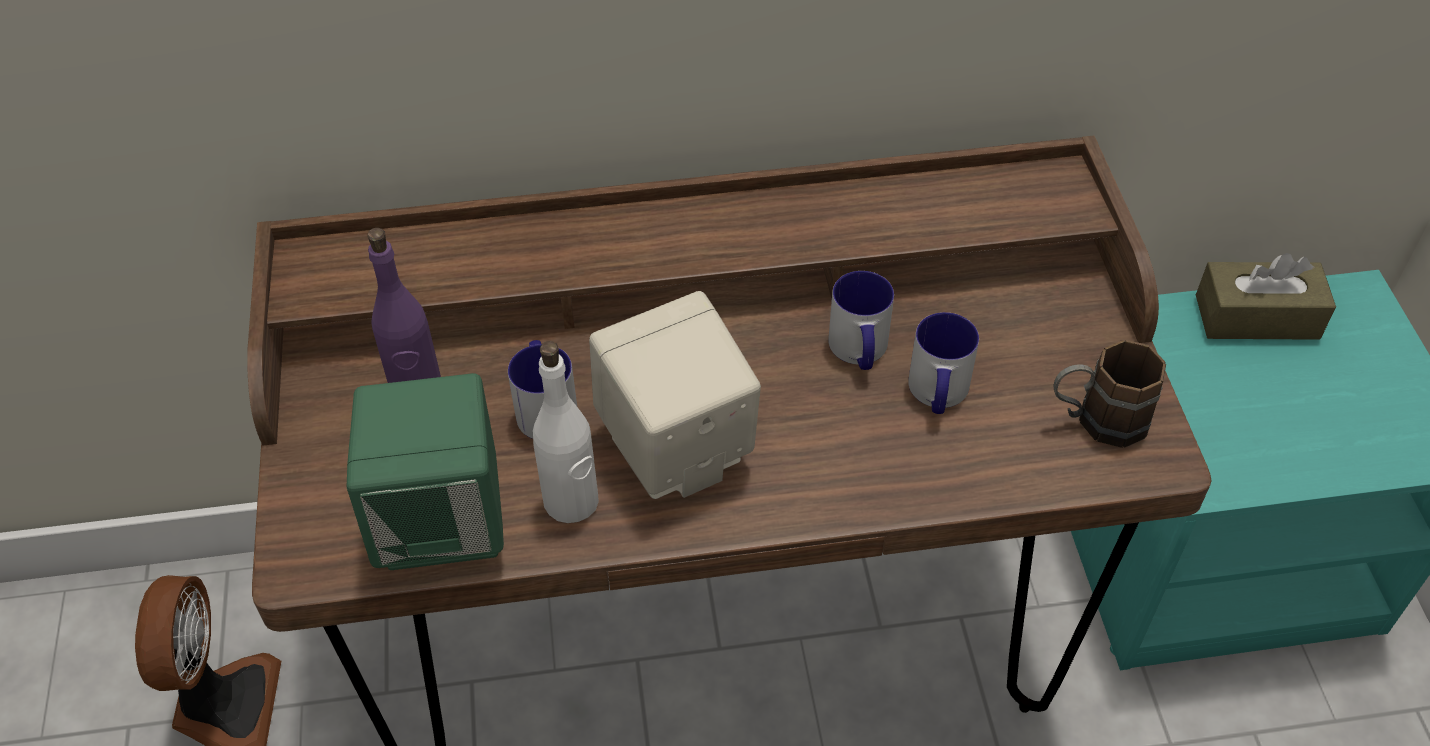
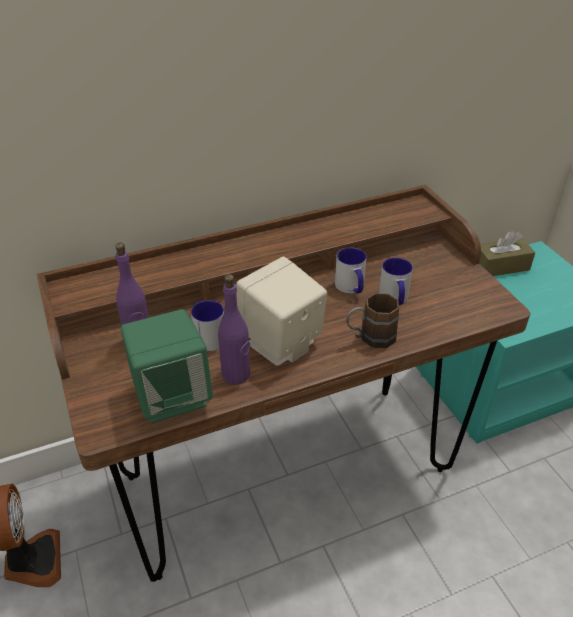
camera: 15 degrees left, 10 degrees down
white bottle [533,341,599,523] -> purple bottle [218,274,250,384]
brown mug [1054,340,1166,448] -> brown mug moved to [346,293,399,348]

